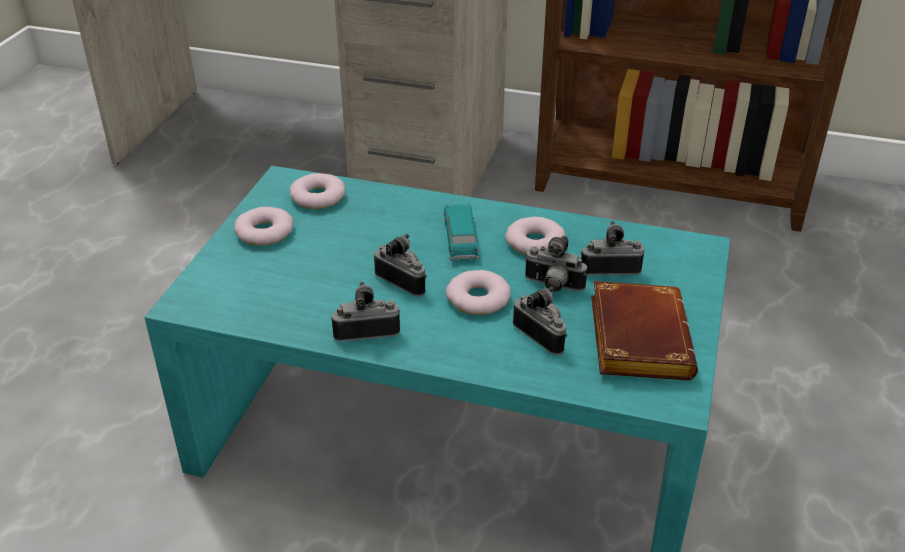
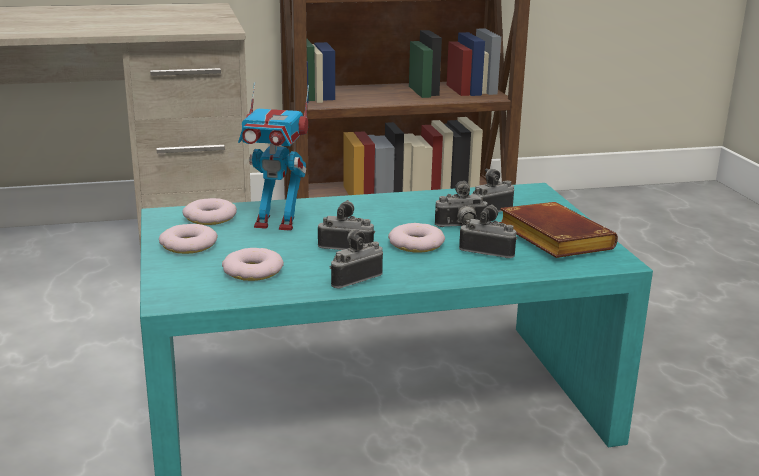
camera: 30 degrees left, 15 degrees down
toy car [444,204,479,261] -> none
donut [505,217,566,255] -> donut moved to [222,248,284,281]
none -> toy robot [238,82,309,231]

